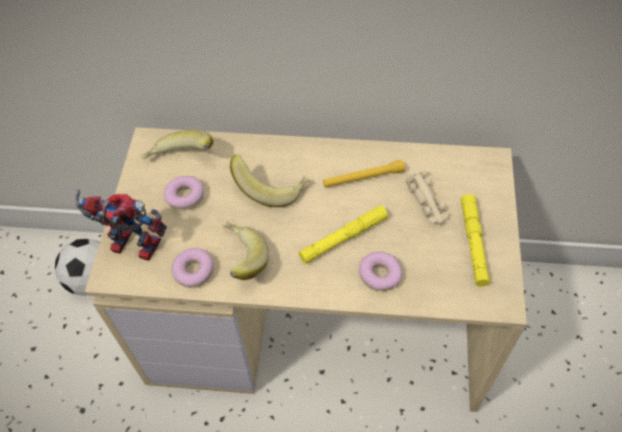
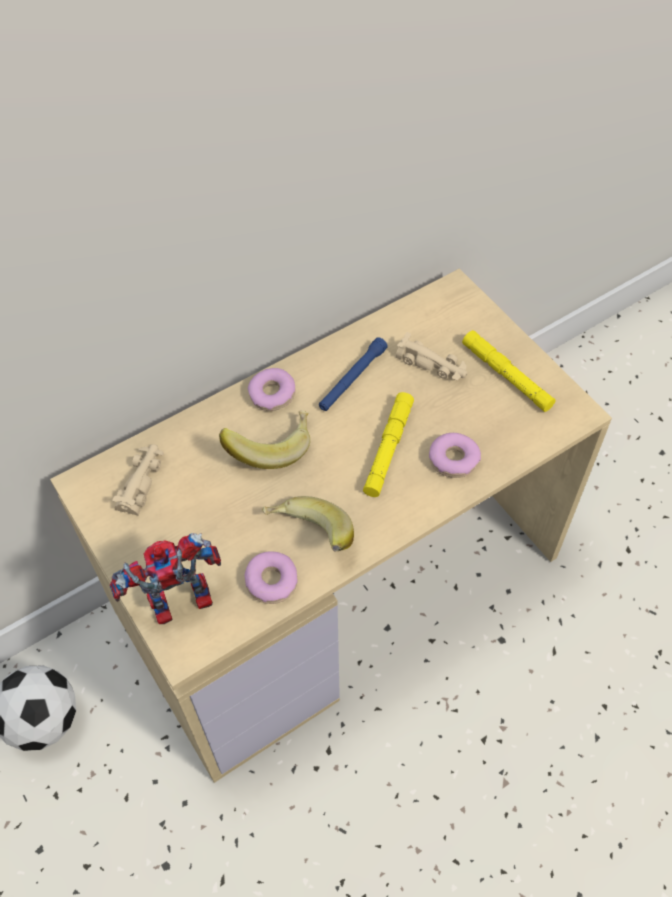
camera: 40 degrees left, 0 degrees up
banana [141,130,214,159] -> beige toy car [112,444,164,516]
donut [164,176,204,210] -> donut moved to [248,368,296,411]
yellow flashlight [323,160,405,188] -> blue flashlight [319,337,388,411]

